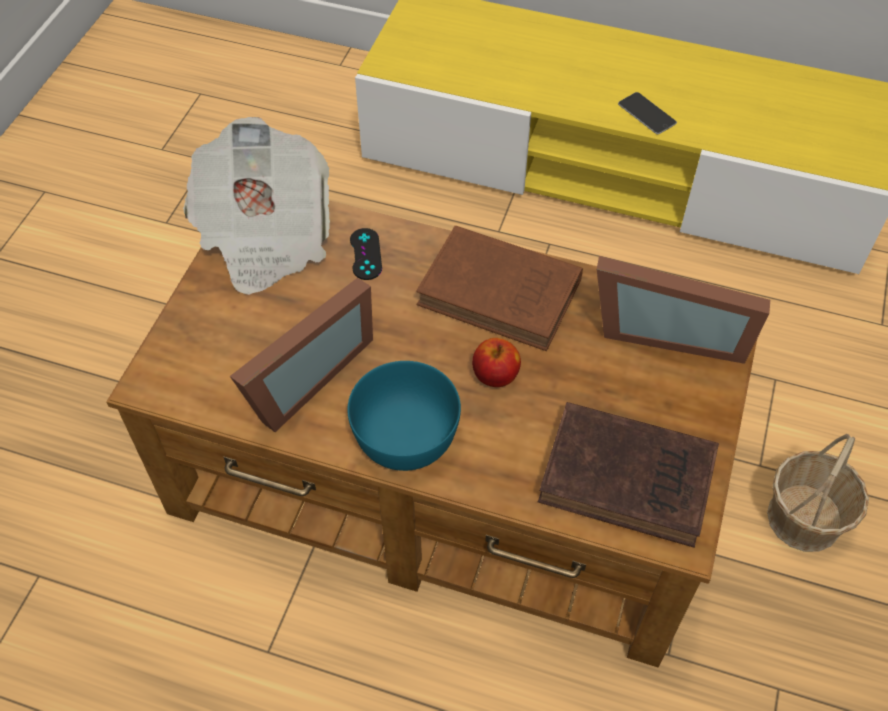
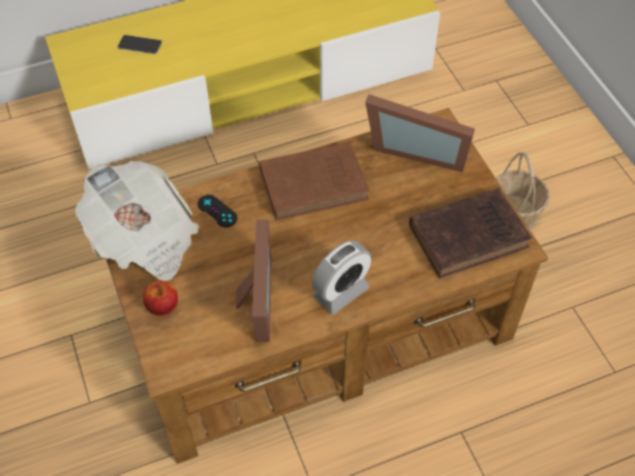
camera: 40 degrees left, 0 degrees up
turquoise bowl [347,361,461,471] -> alarm clock [312,241,371,315]
apple [472,338,521,387] -> apple moved to [143,281,178,316]
picture frame [597,256,770,364] -> picture frame turned 45 degrees clockwise [365,94,475,172]
phone [618,92,677,134] -> phone moved to [117,35,162,54]

